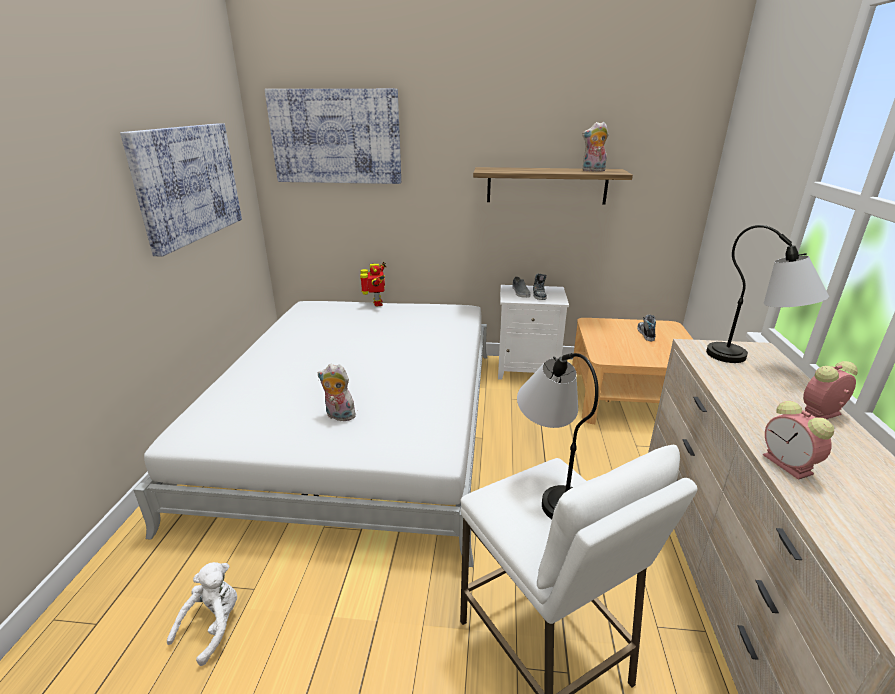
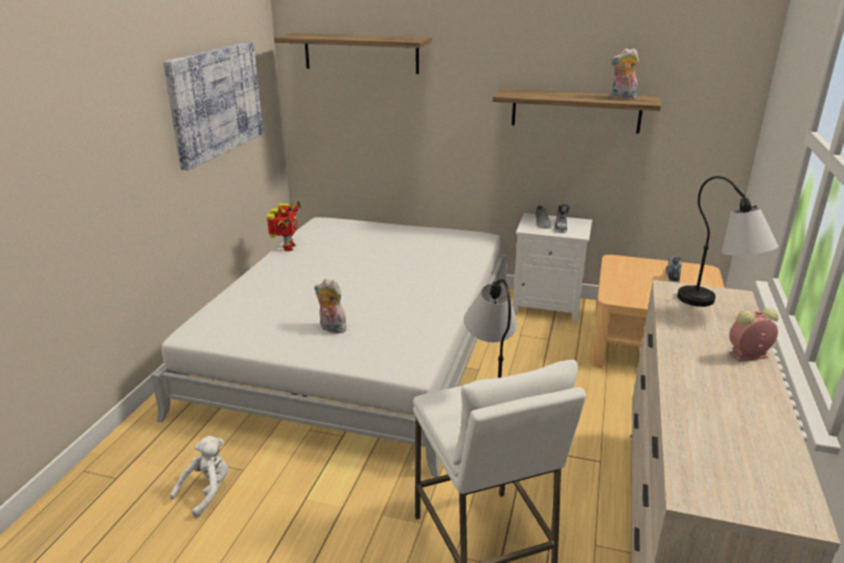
camera: 10 degrees right, 0 degrees up
picture [265,89,401,184] -> shelf [274,33,432,74]
toy robot [360,262,386,306] -> toy robot moved to [266,201,301,251]
alarm clock [763,401,834,480] -> none

